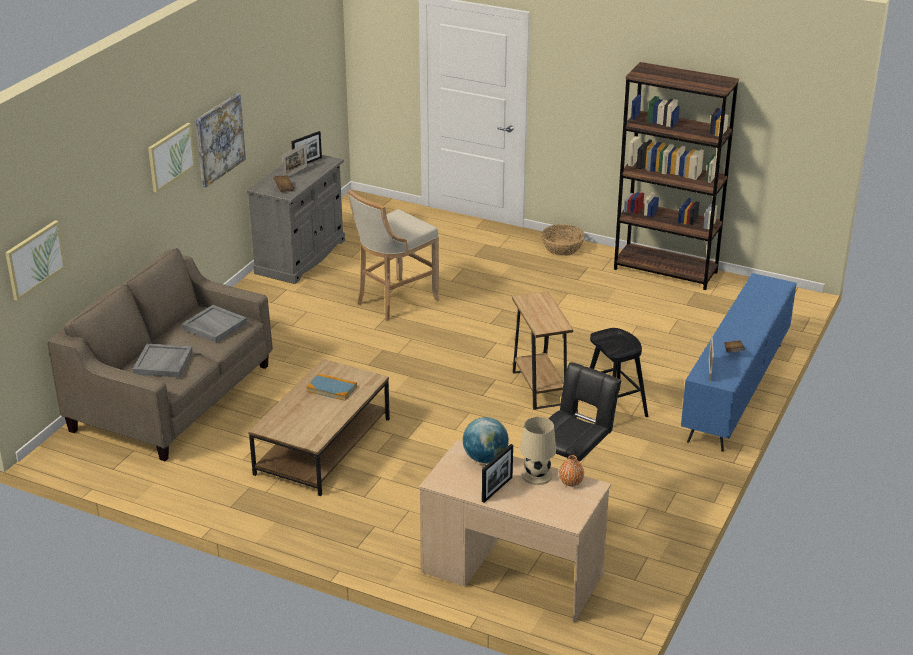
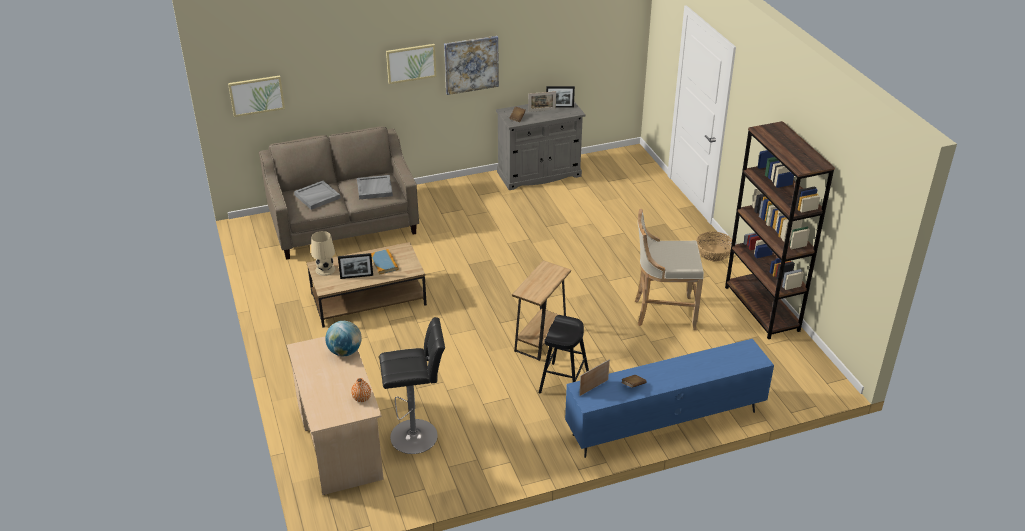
camera: 45 degrees right, 5 degrees up
beige stool [348,190,440,320] -> beige stool moved to [635,209,704,330]
picture frame [482,444,513,503] -> picture frame moved to [338,253,373,279]
beige table lamp [520,417,556,485] -> beige table lamp moved to [311,231,335,276]

